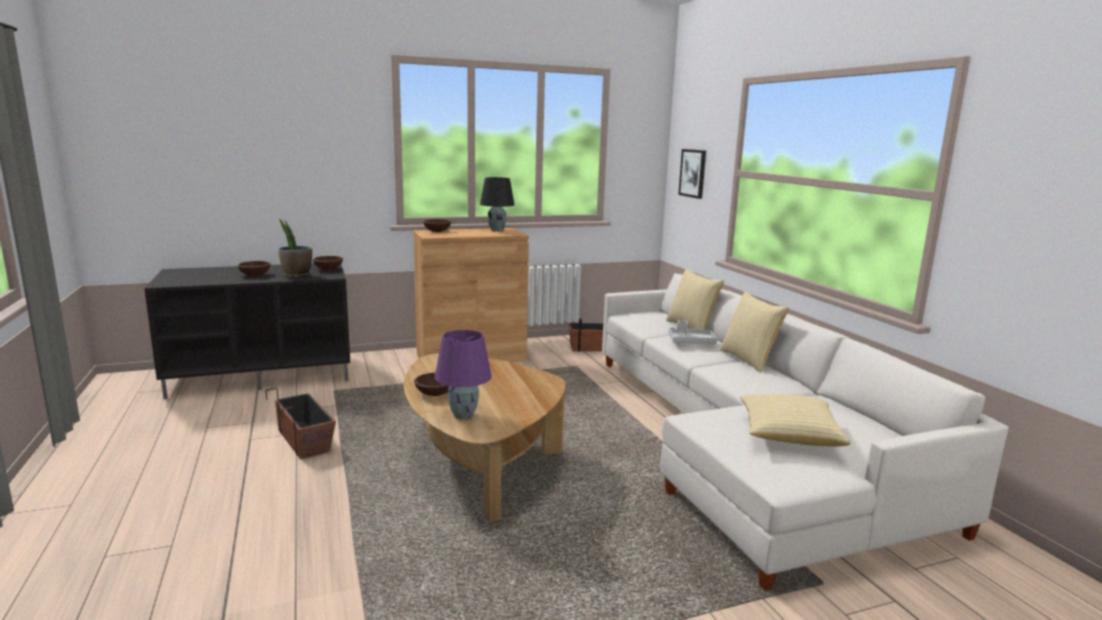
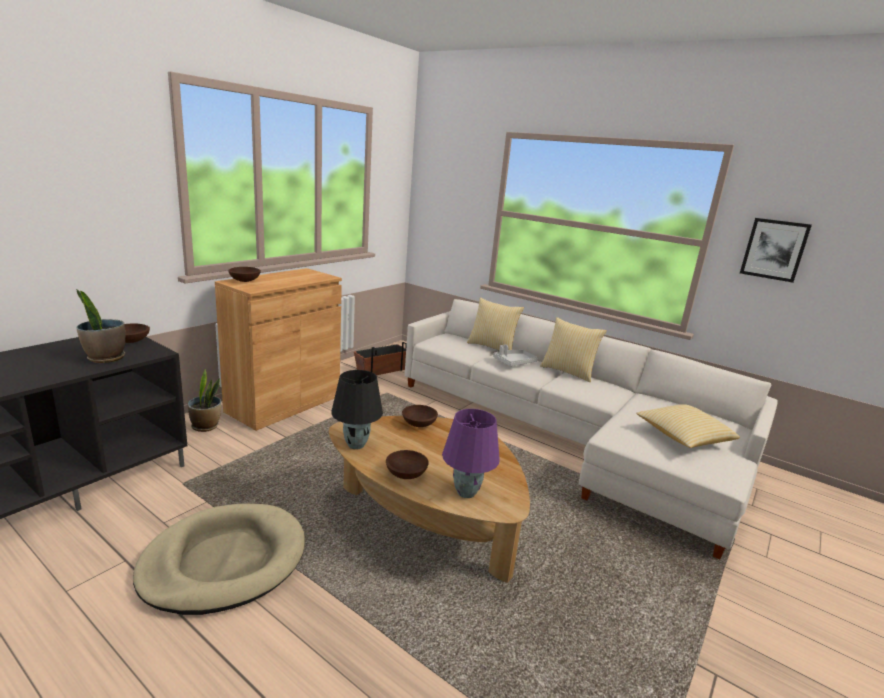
camera: 35 degrees left, 5 degrees up
brown bowl [237,261,271,276] -> brown bowl moved to [402,405,438,427]
planter [266,388,336,459] -> beige dog bed [133,503,305,615]
black table lamp [480,177,515,231] -> black table lamp moved to [332,370,383,450]
picture [678,149,706,199] -> picture moved to [740,218,812,283]
none -> potted plant [188,369,221,432]

